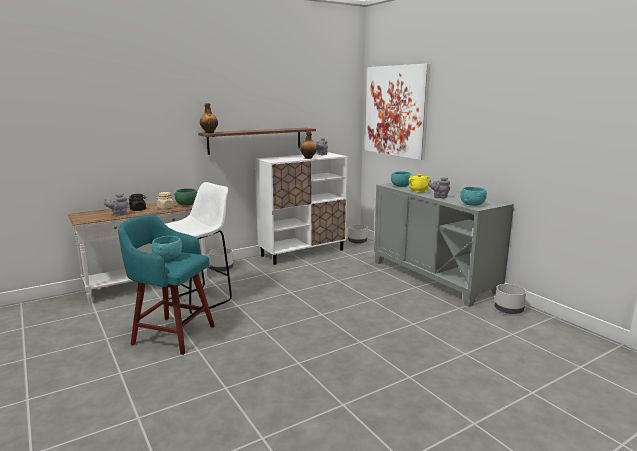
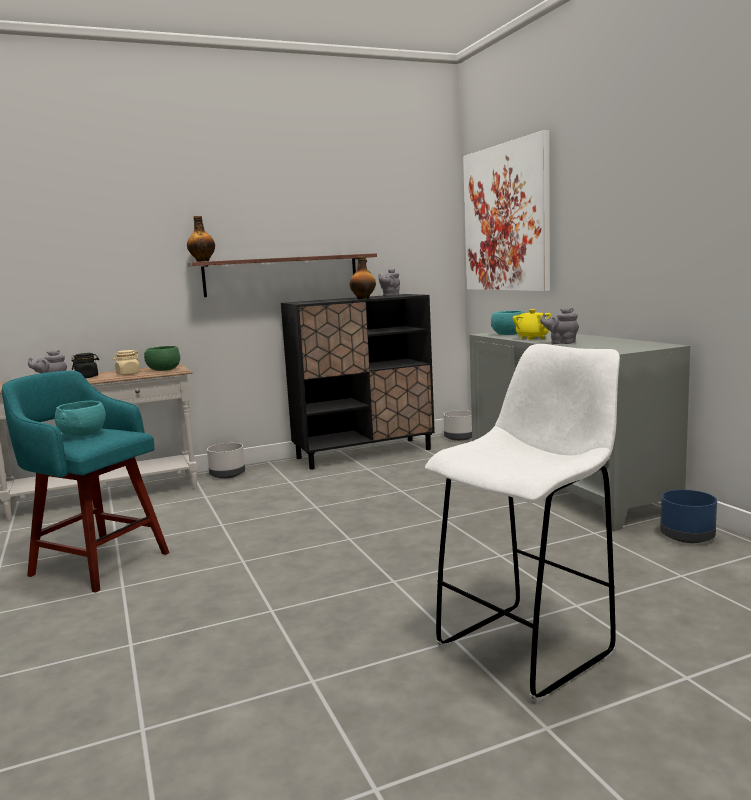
camera: 10 degrees right, 5 degrees down
white stool [165,182,232,315] -> white stool moved to [425,344,620,703]
white cabinet [255,153,348,265] -> black cabinet [281,294,435,470]
turquoise bowl [460,187,487,206] -> none
grey planter [495,284,526,314] -> blue planter [660,490,717,543]

